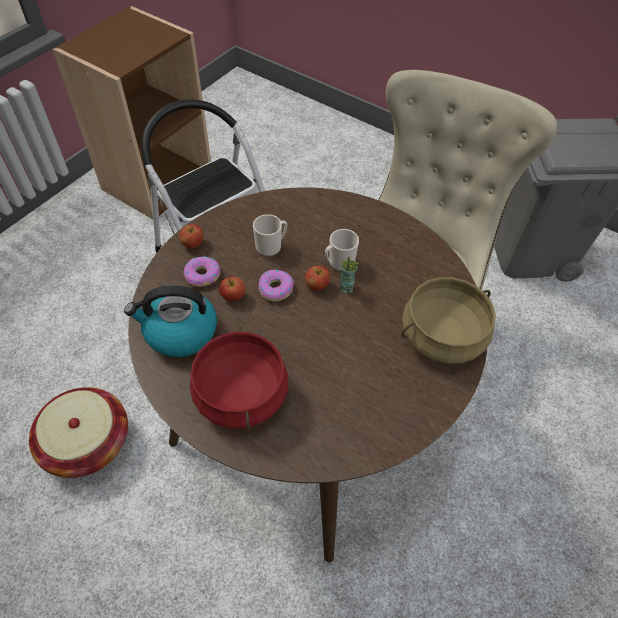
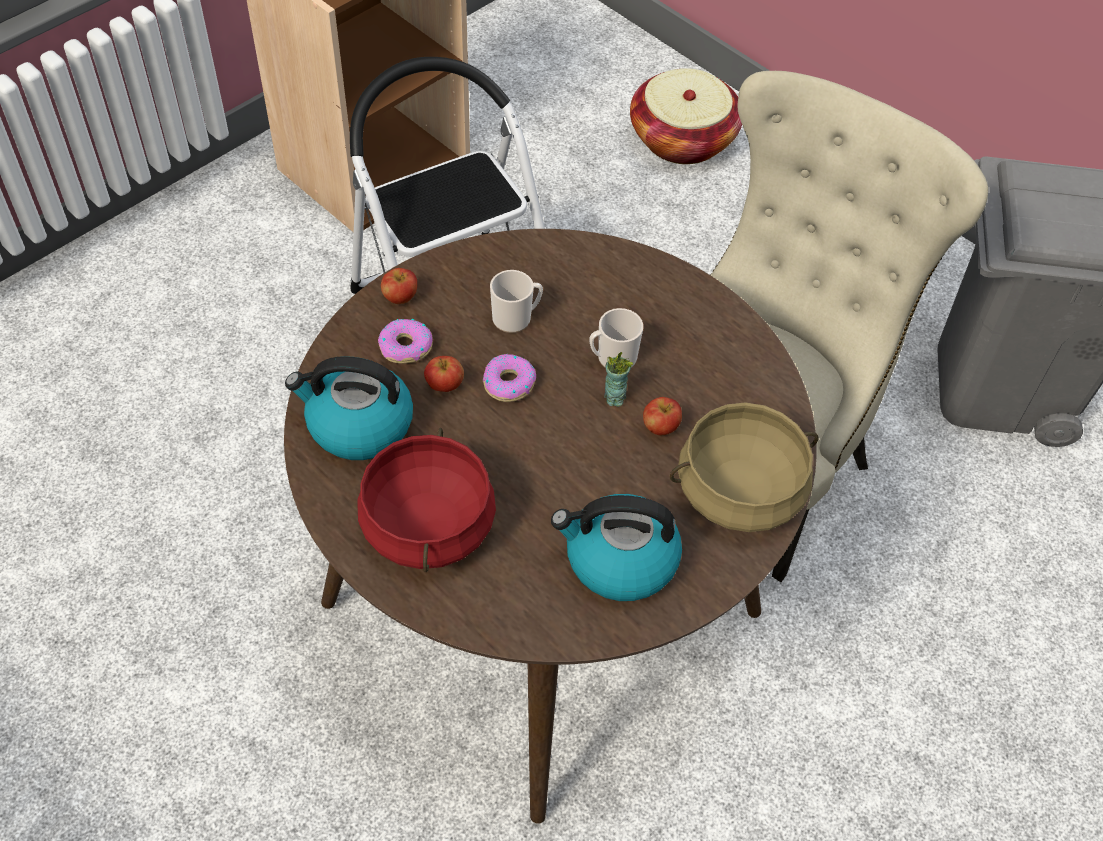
camera: 10 degrees right, 0 degrees up
basket [29,387,128,478] -> basket moved to [630,68,742,164]
apple [305,265,330,291] -> apple moved to [643,397,682,435]
none -> kettle [551,494,682,601]

